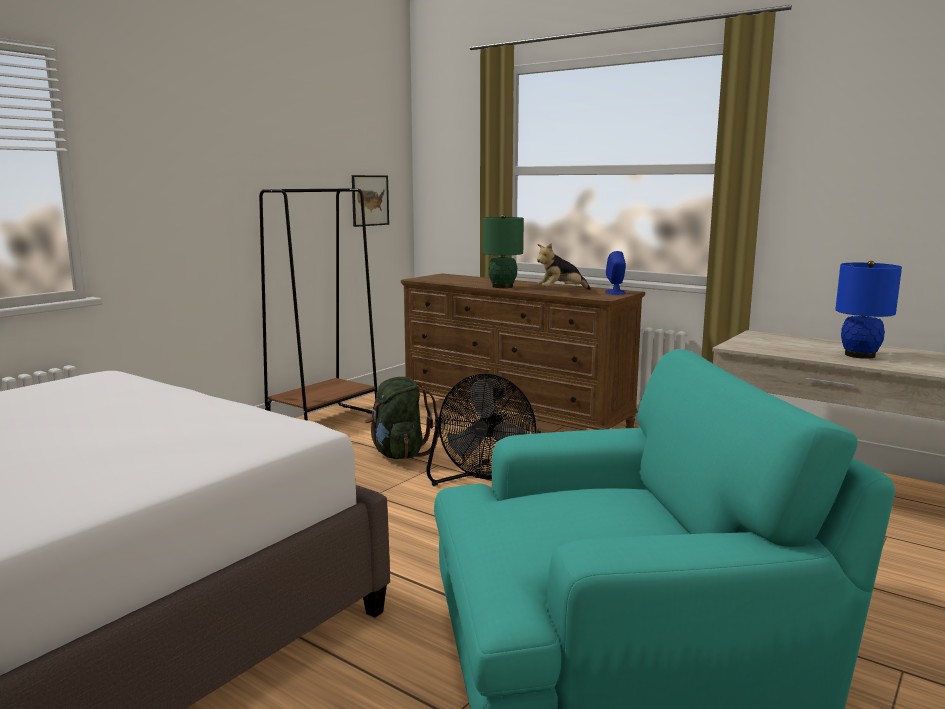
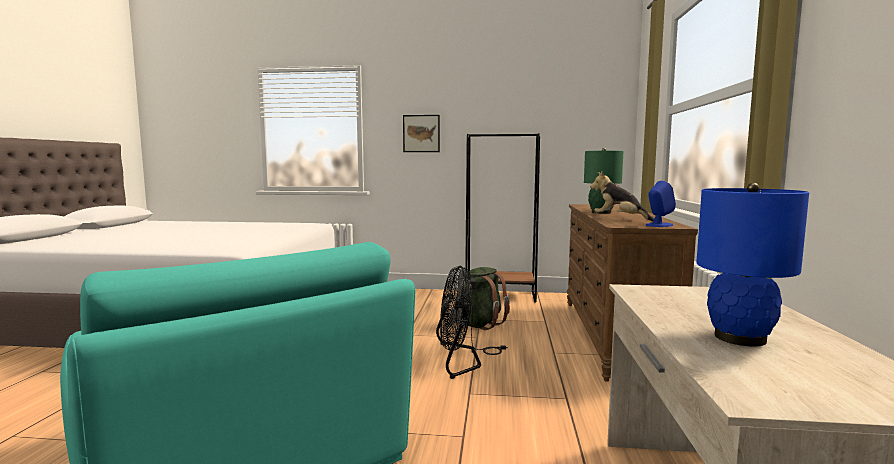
camera: 60 degrees right, 5 degrees down
picture [352,175,389,227] -> picture moved to [403,115,440,152]

